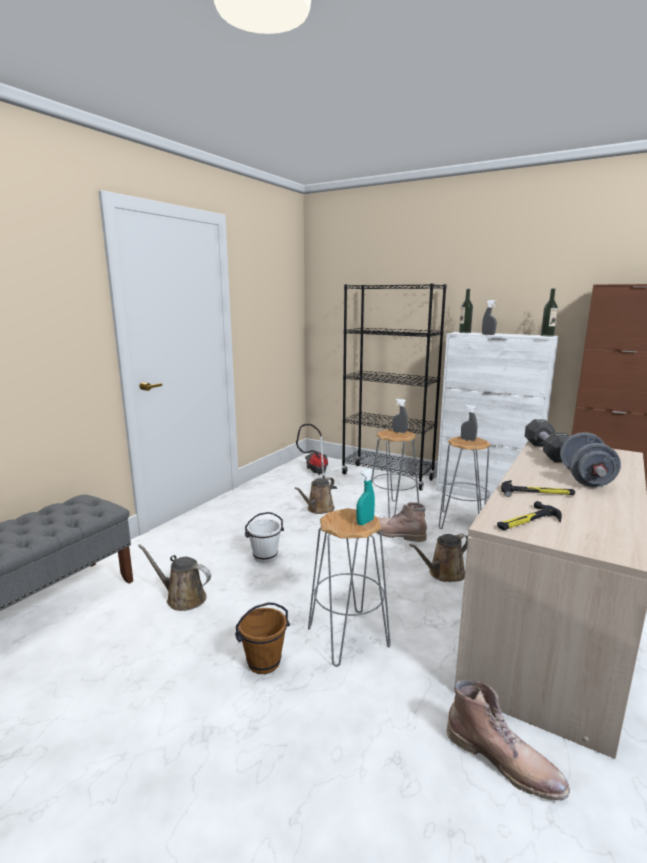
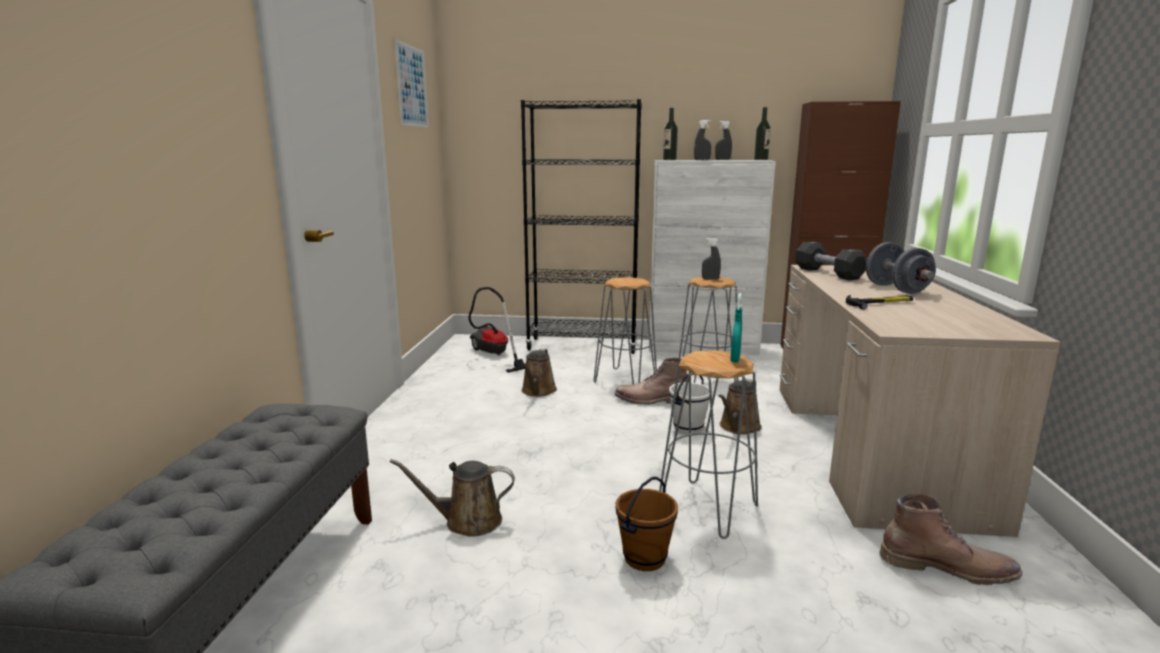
camera: 25 degrees left, 0 degrees up
white bucket [245,512,284,563] -> white bucket moved to [669,374,710,434]
grey spray bottle [393,399,408,433] -> grey spray bottle moved to [715,121,732,160]
hammer [497,501,562,530] -> none
none -> picture [394,39,429,128]

